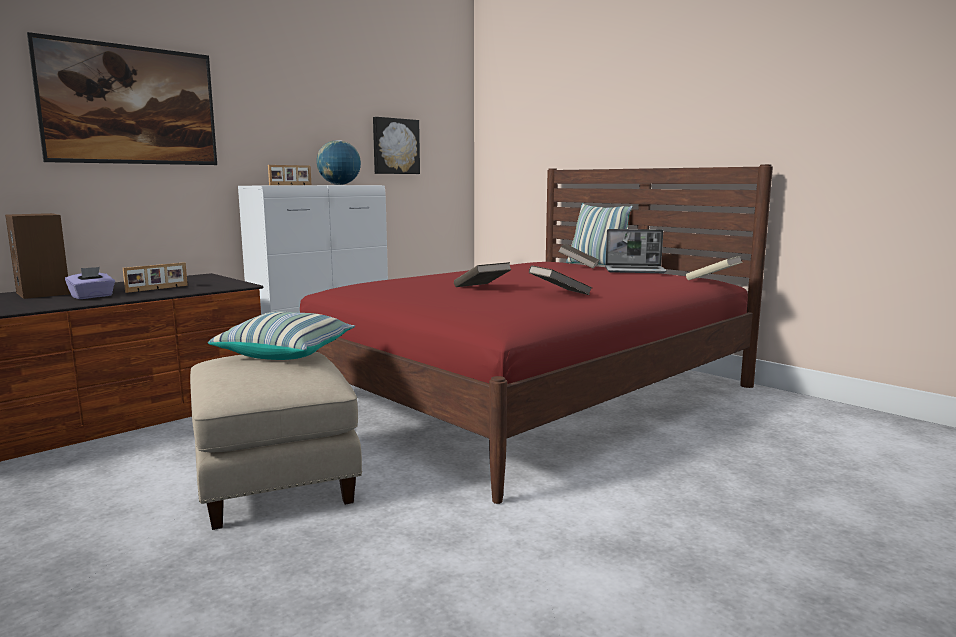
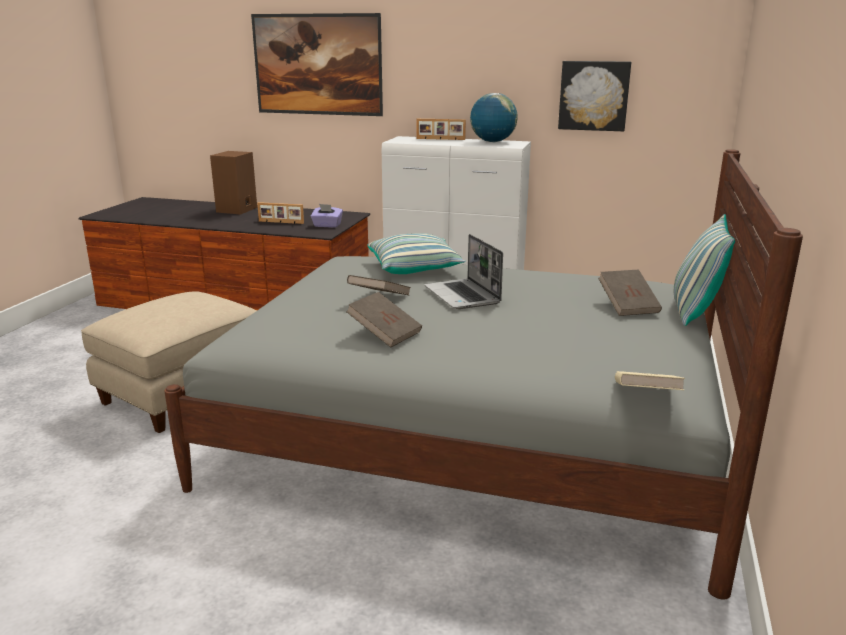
camera: 60 degrees right, 10 degrees up
purple tissue box [65,267,115,299] -> purple tissue box moved to [311,204,343,228]
pillow [208,311,355,360] -> pillow moved to [367,233,465,274]
red bed [300,164,773,504] -> grey bed [164,149,803,600]
laptop [605,229,667,273] -> laptop moved to [424,234,503,309]

